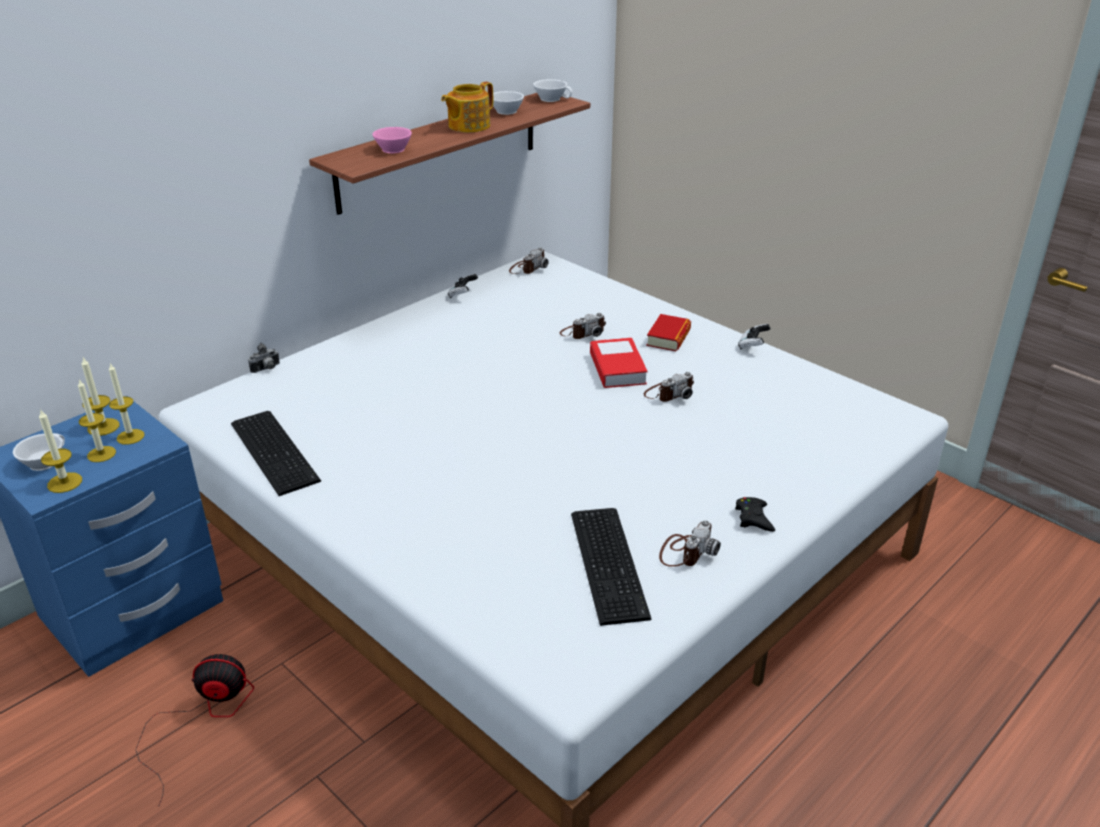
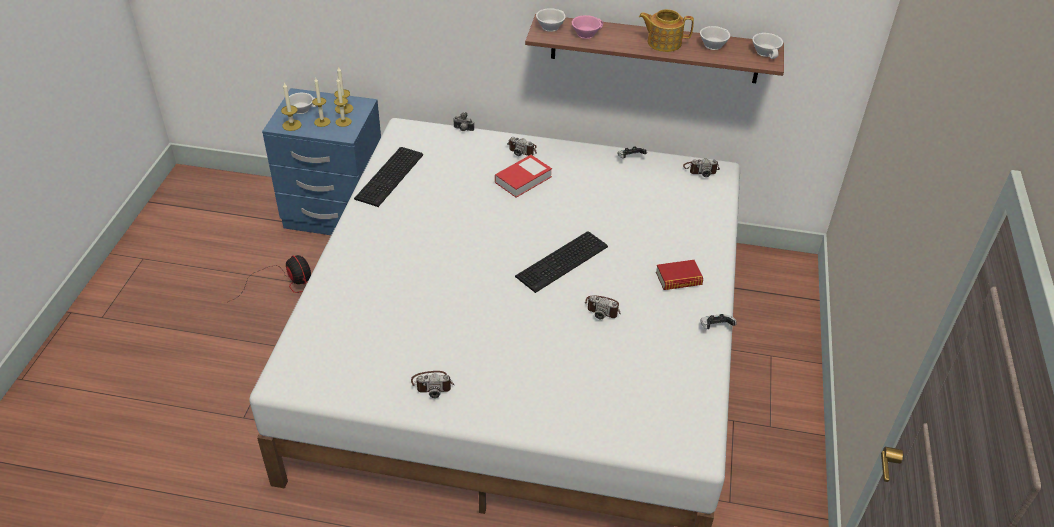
camera: 55 degrees right, 10 degrees up
camera [560,313,606,339] -> camera moved to [507,137,537,156]
keyboard [571,508,651,626] -> keyboard moved to [515,231,608,293]
book [590,338,648,388] -> book moved to [495,155,552,198]
black game controller [735,497,775,532] -> none
none -> white cup [536,8,566,32]

